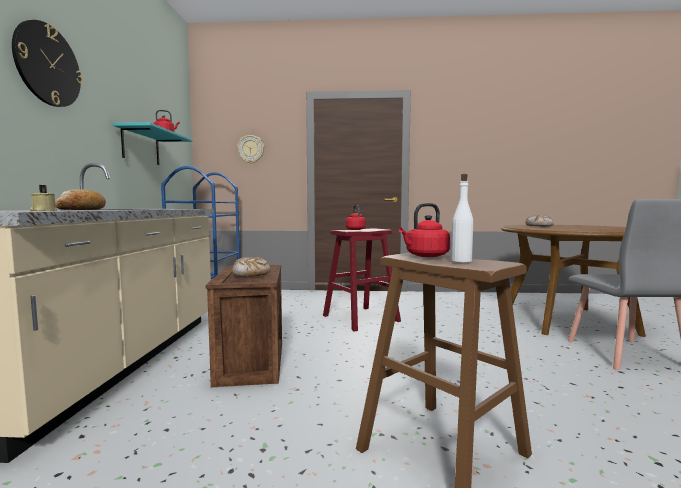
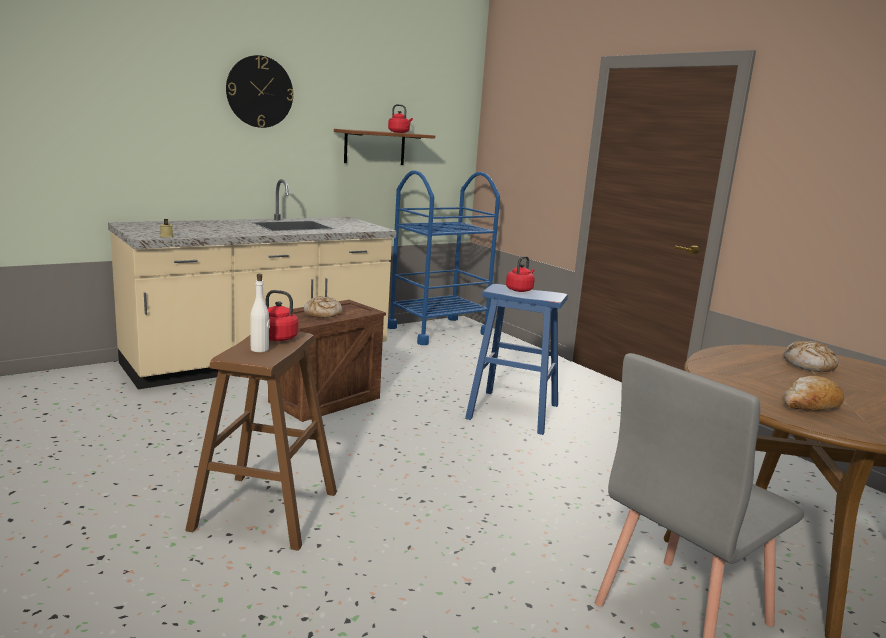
camera: 50 degrees right, 10 degrees up
bread [55,189,106,210] -> bread moved to [784,376,844,411]
turquoise shelf [113,122,193,165] -> brown shelf [334,129,435,165]
wall clock [237,135,264,164] -> none
red stool [323,228,401,332] -> blue stool [465,284,568,435]

